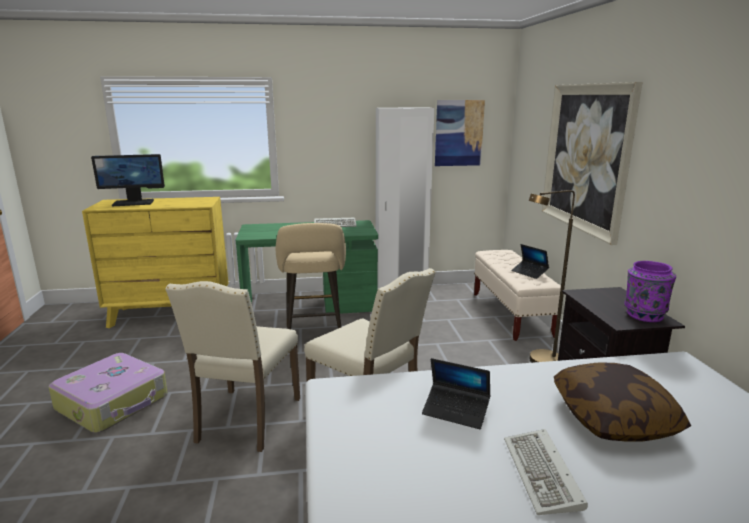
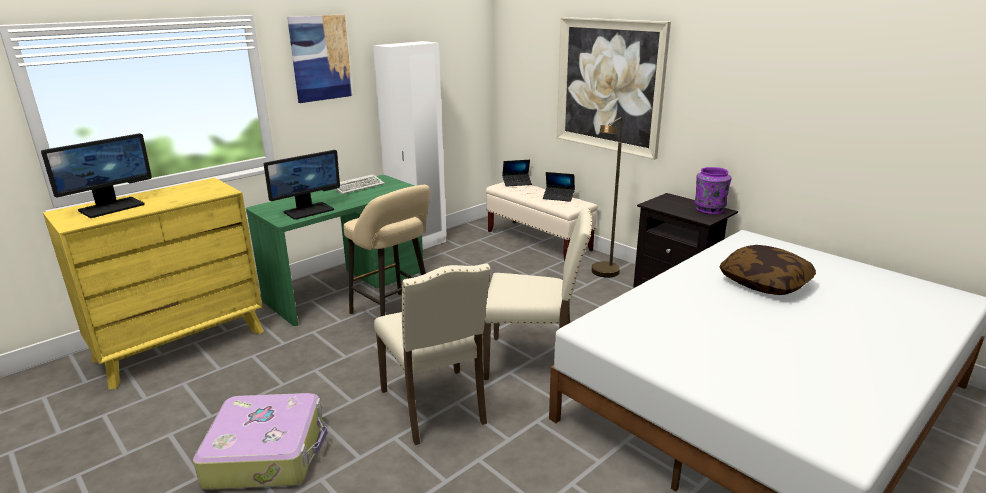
camera: 35 degrees left, 5 degrees up
laptop [422,358,490,429] -> laptop moved to [502,160,532,187]
picture [435,100,485,166] -> picture moved to [287,14,353,103]
keyboard [504,429,588,515] -> none
none -> monitor [264,150,340,220]

